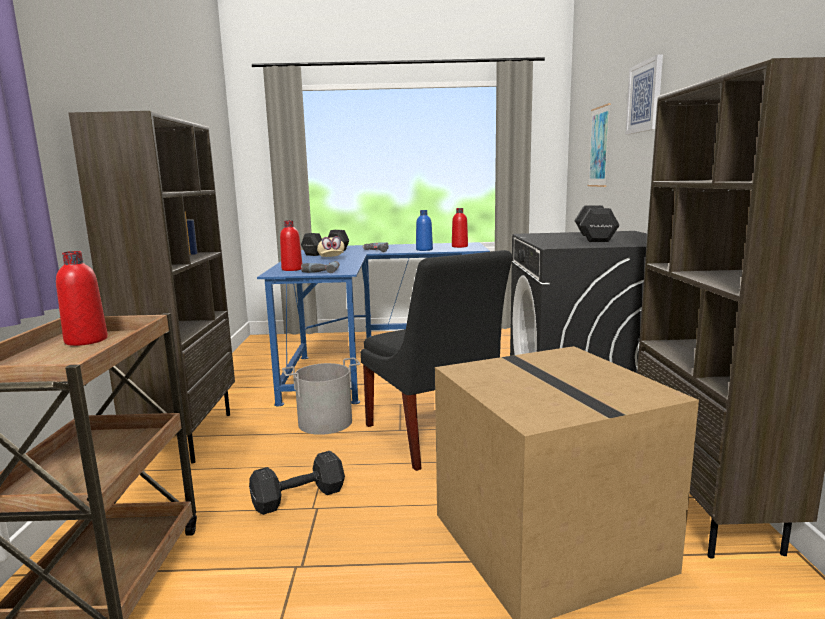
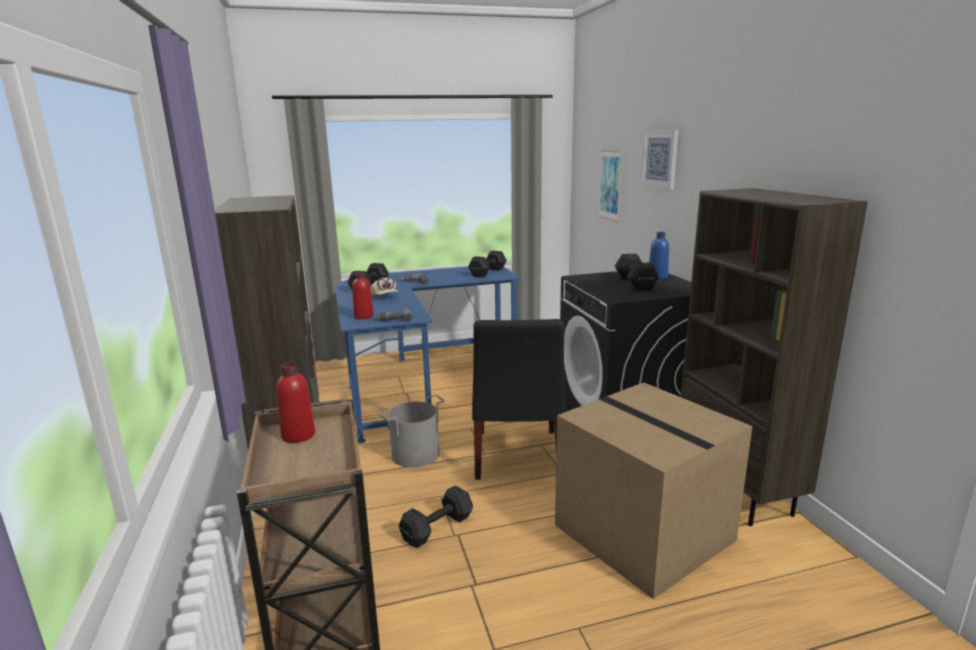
camera: 15 degrees left, 5 degrees up
black chair [360,250,513,471] -> black chair turned 45 degrees clockwise [472,319,565,480]
blue bottle [416,210,433,251] -> blue bottle moved to [649,232,669,279]
red bottle [452,208,468,248] -> black dumbbell [468,251,507,277]

